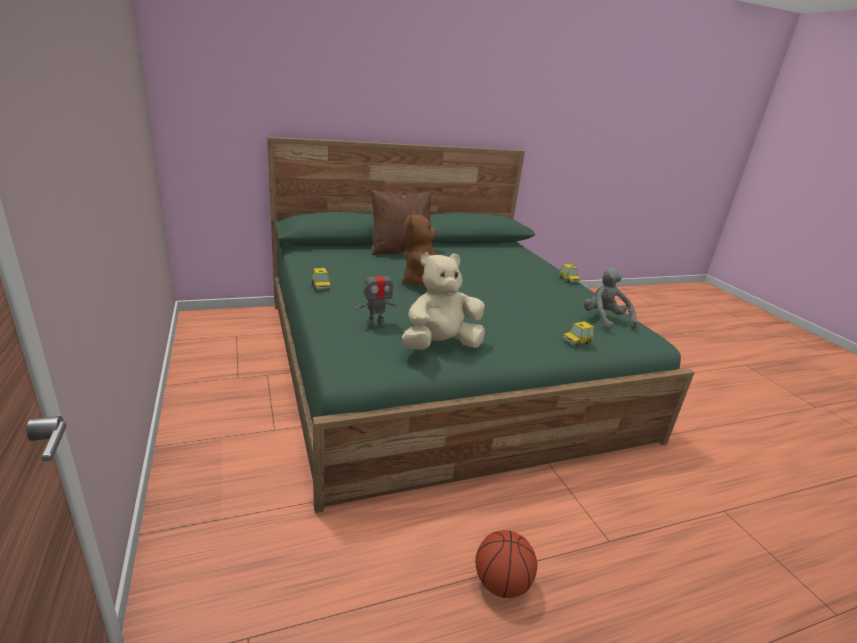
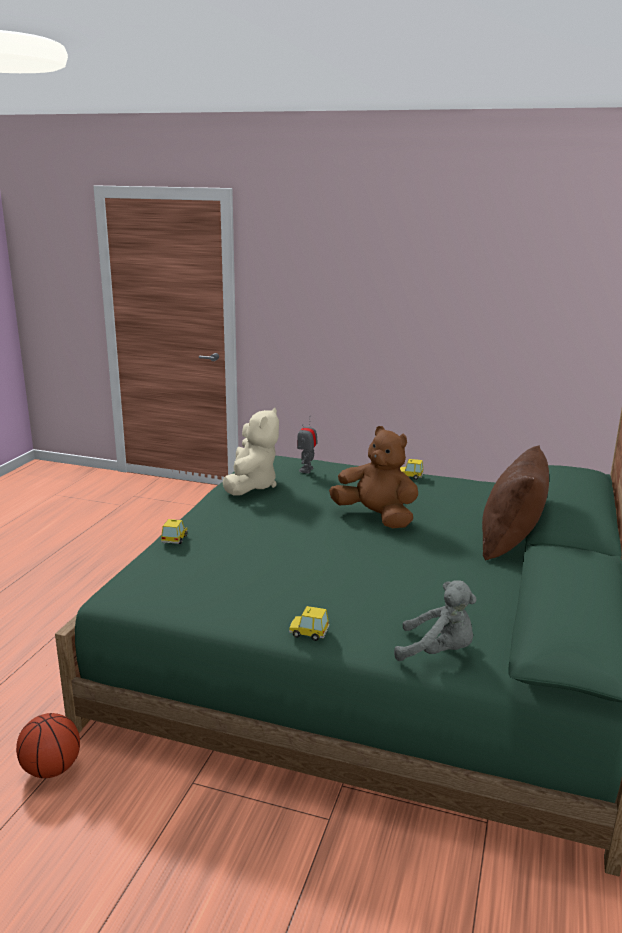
camera: 130 degrees right, 5 degrees down
basketball [475,530,537,598] -> basketball moved to [16,713,80,778]
grey plush toy [584,267,637,331] -> grey plush toy moved to [394,580,477,661]

